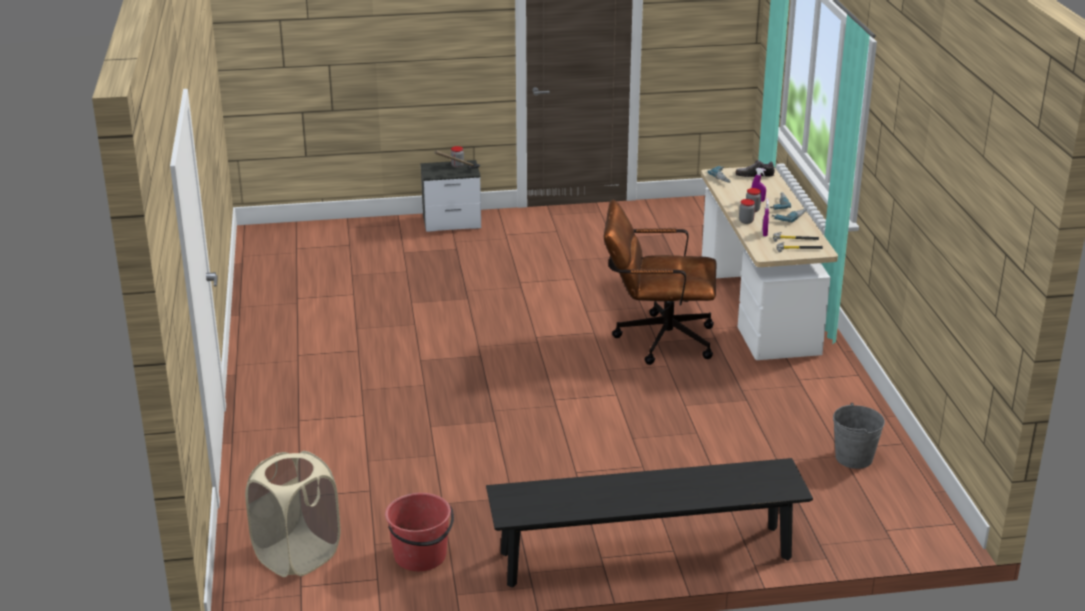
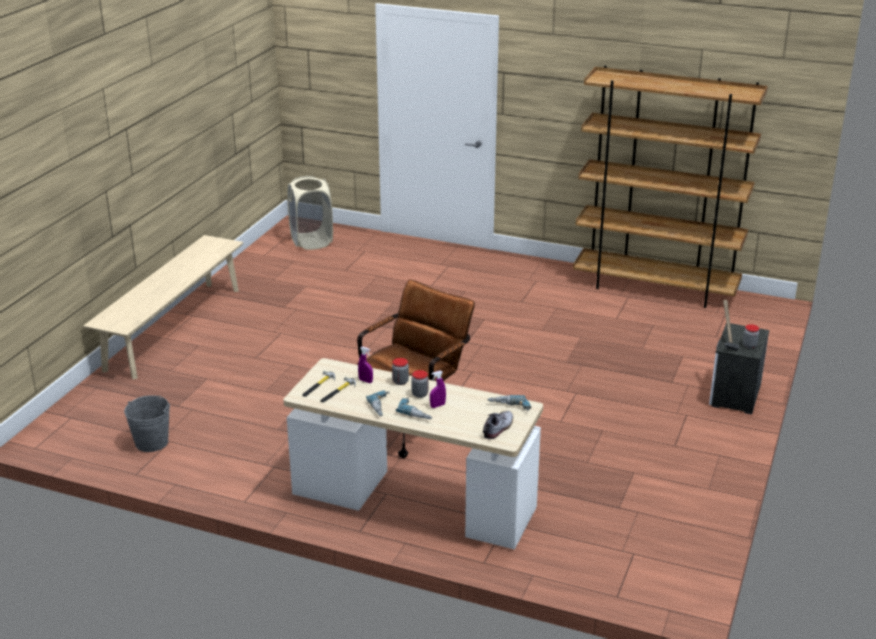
camera: 120 degrees right, 0 degrees up
red bucket [385,493,454,571] -> none
black bench [486,458,813,588] -> beige bench [83,235,243,380]
none -> brown bookcase [573,66,768,308]

